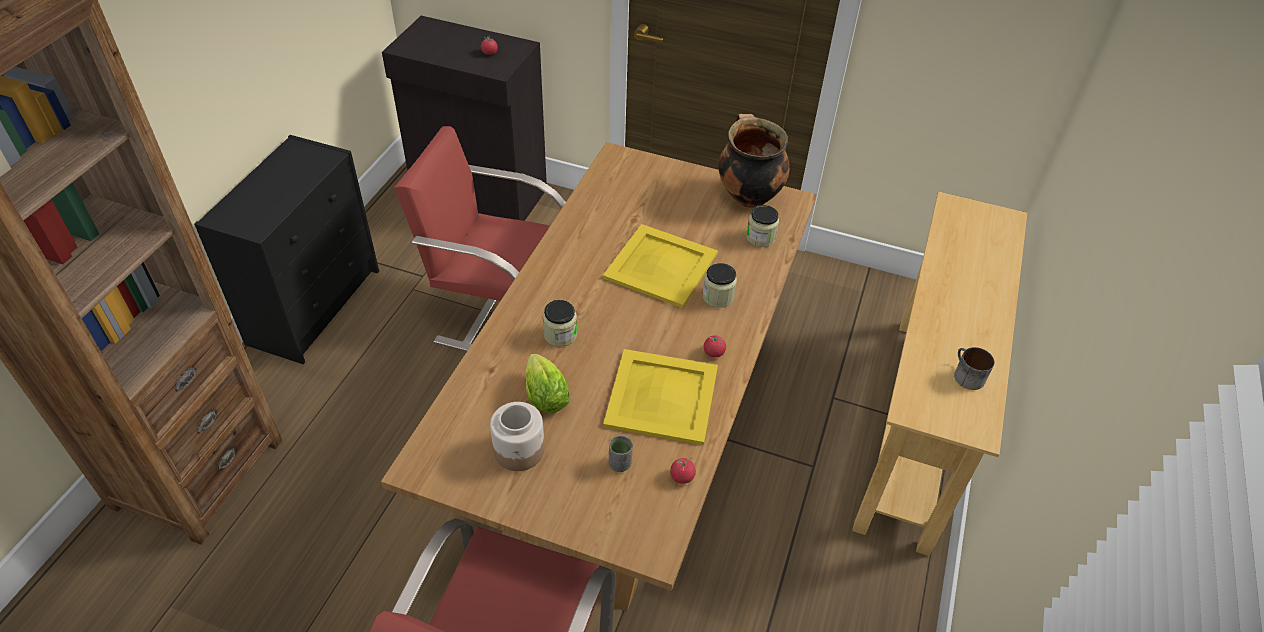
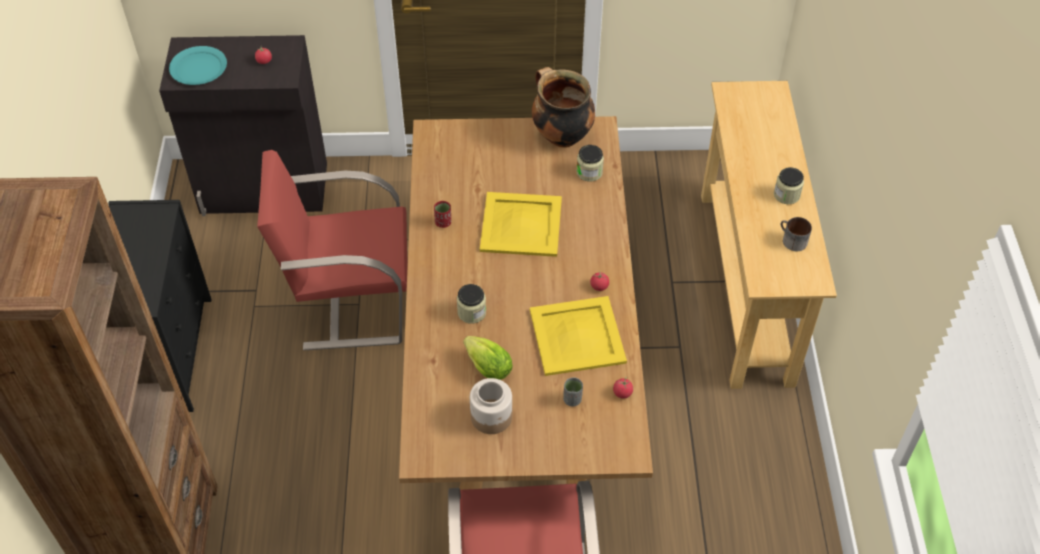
camera: 20 degrees left, 5 degrees up
jar [702,263,737,308] -> jar moved to [774,167,804,204]
none -> turquoise plate [169,46,227,85]
none -> red cup [434,201,451,228]

